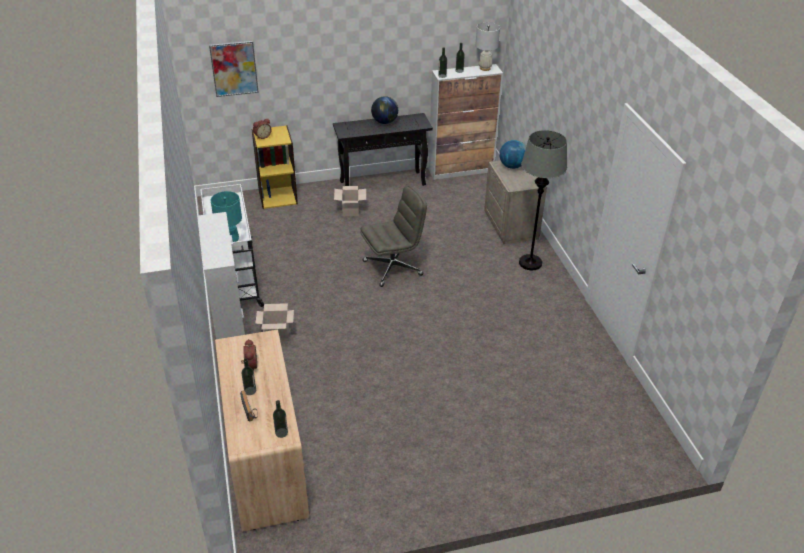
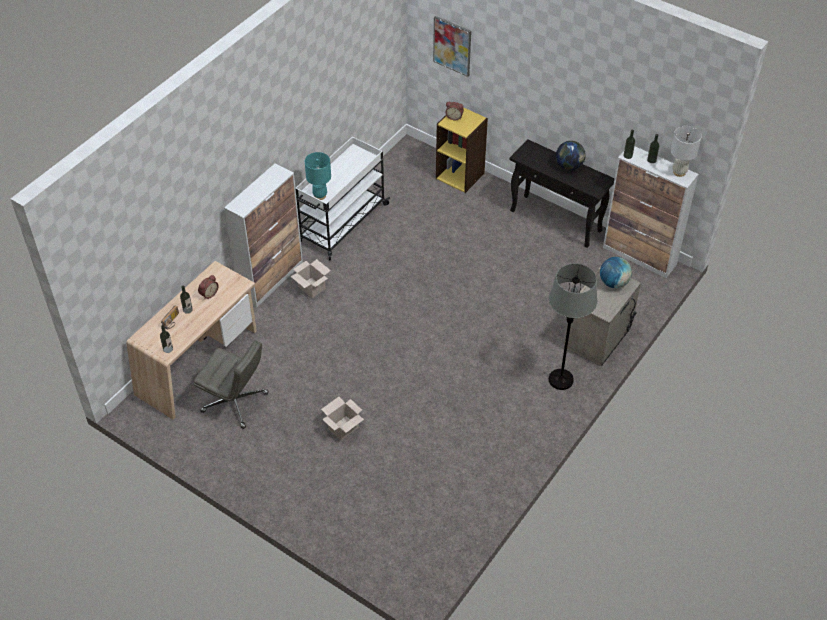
camera: 50 degrees right, 10 degrees up
cardboard box [334,186,366,216] -> cardboard box moved to [321,397,364,440]
grey office chair [360,186,427,287] -> grey office chair moved to [194,341,269,429]

